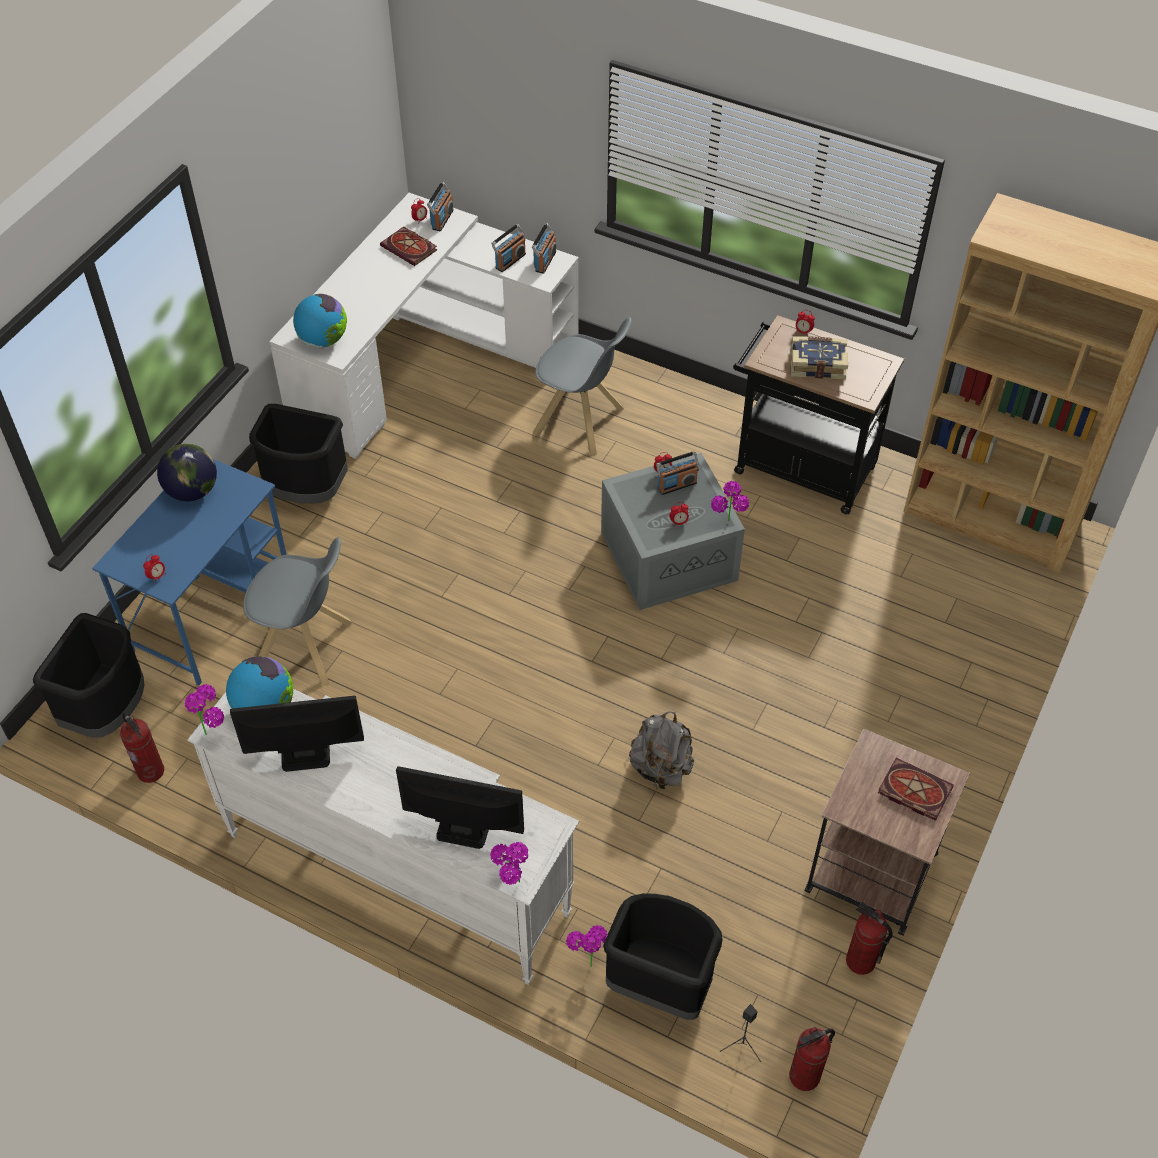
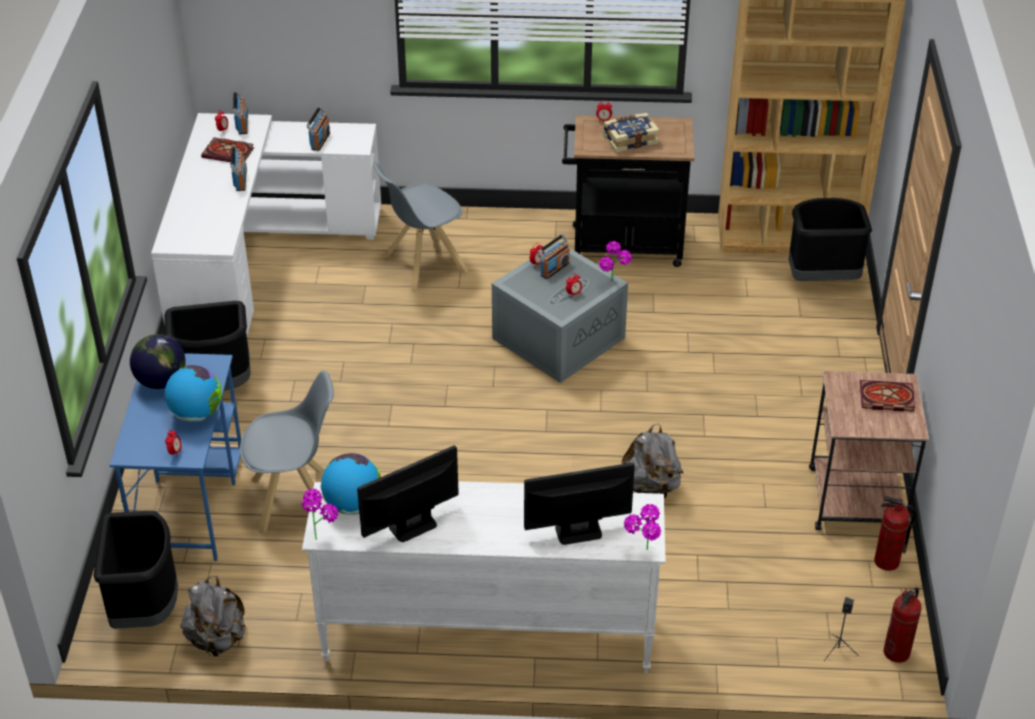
camera: 25 degrees left, 10 degrees down
fire extinguisher [120,713,164,783] -> grey backpack [181,576,246,656]
globe [293,294,347,349] -> globe moved to [165,365,222,422]
radio [532,223,556,274] -> radio moved to [231,145,247,191]
grey chair [533,317,632,455] -> grey chair turned 150 degrees clockwise [373,163,468,292]
potted plant [566,925,608,967] -> none
black trash can [603,893,722,1020] -> black trash can moved to [789,198,872,281]

